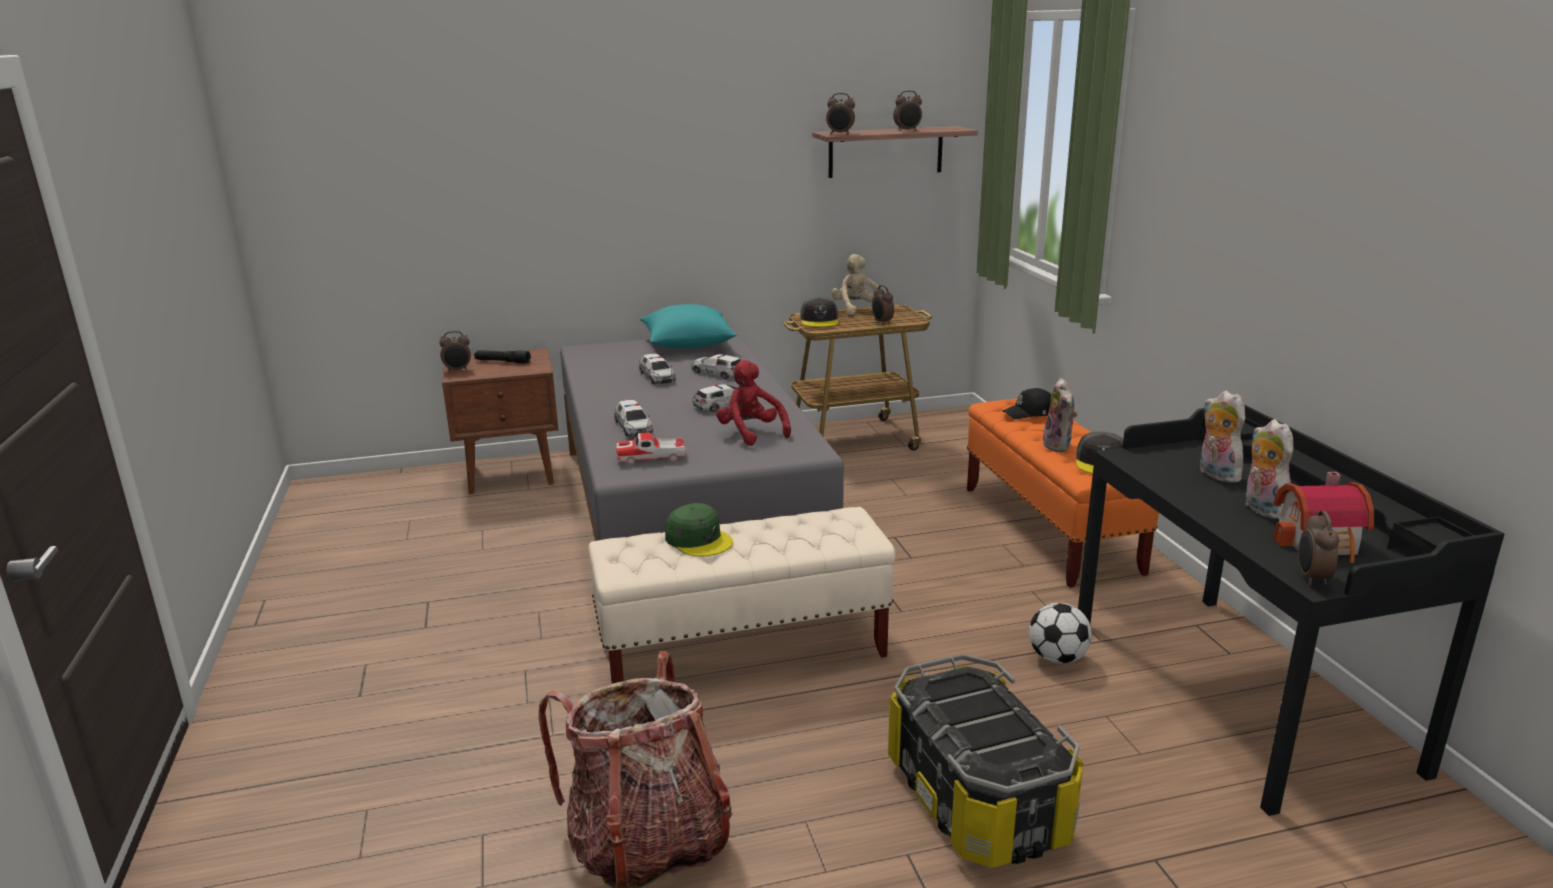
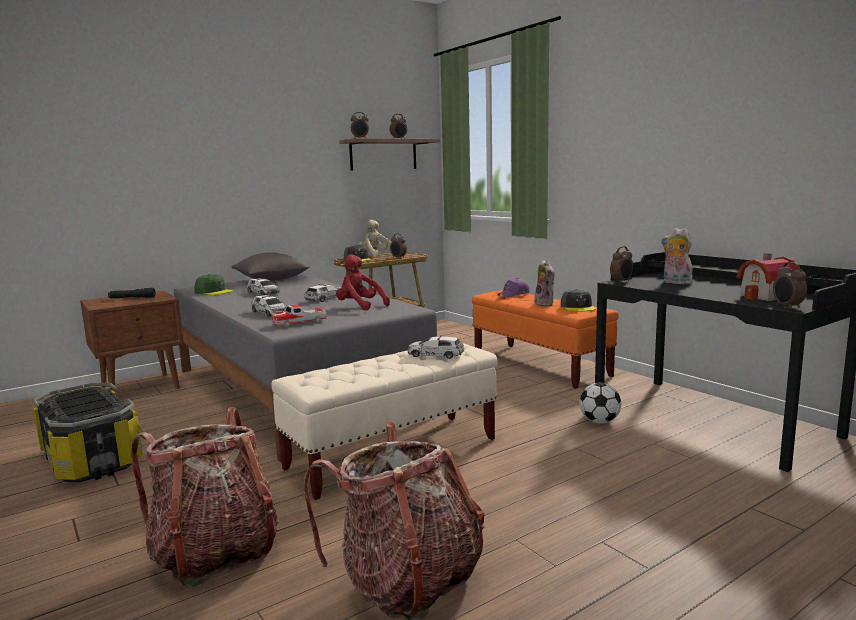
camera: 20 degrees left, 10 degrees down
alarm clock [439,331,471,372] -> alarm clock moved to [610,246,633,283]
turquoise pillow [640,304,737,348] -> grey pillow [232,252,309,281]
green cap [665,503,733,557] -> green cap moved to [194,274,233,295]
toy car [691,354,741,379] -> toy car moved to [408,336,464,359]
storage box [888,654,1083,868] -> storage box moved to [33,383,143,482]
black cap [1002,388,1052,419] -> purple cap [497,278,530,297]
plush toy [1246,419,1294,519] -> none
none -> backpack [131,407,279,587]

